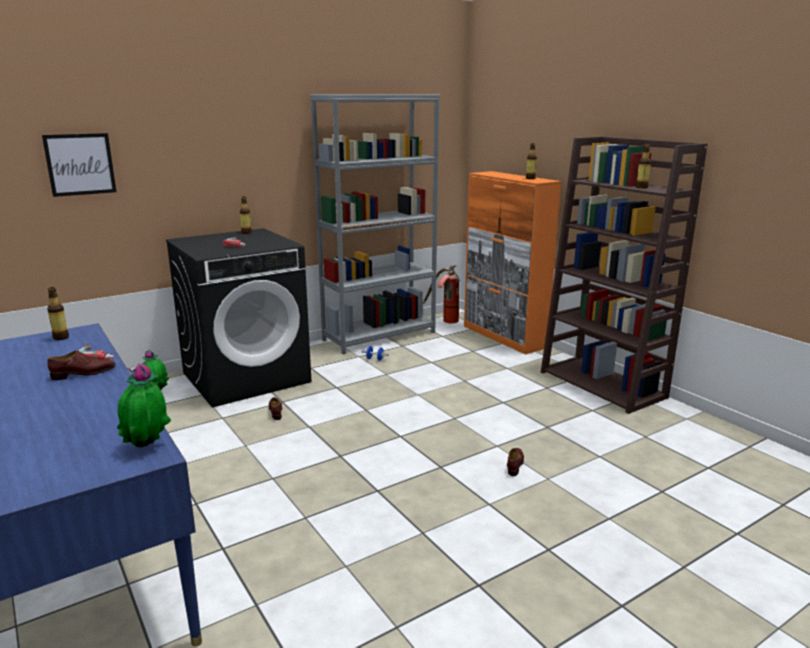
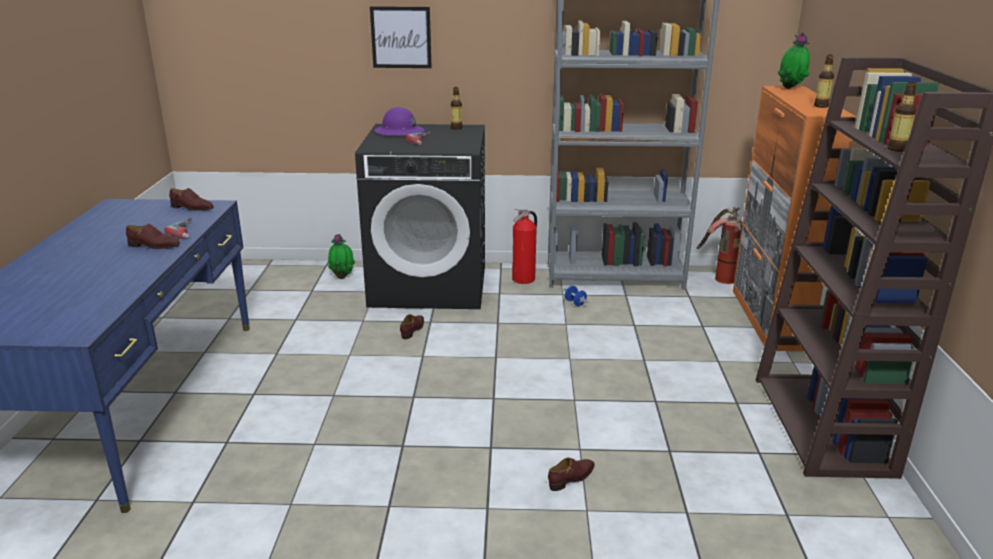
camera: 35 degrees right, 5 degrees up
picture [42,133,116,197] -> picture moved to [370,6,432,68]
bottle [47,287,69,340] -> brown shoe [169,188,213,211]
potted plant [117,364,171,448] -> potted plant moved to [778,33,810,89]
none -> purple hard hat [375,107,425,137]
none -> fire extinguisher [512,209,537,284]

